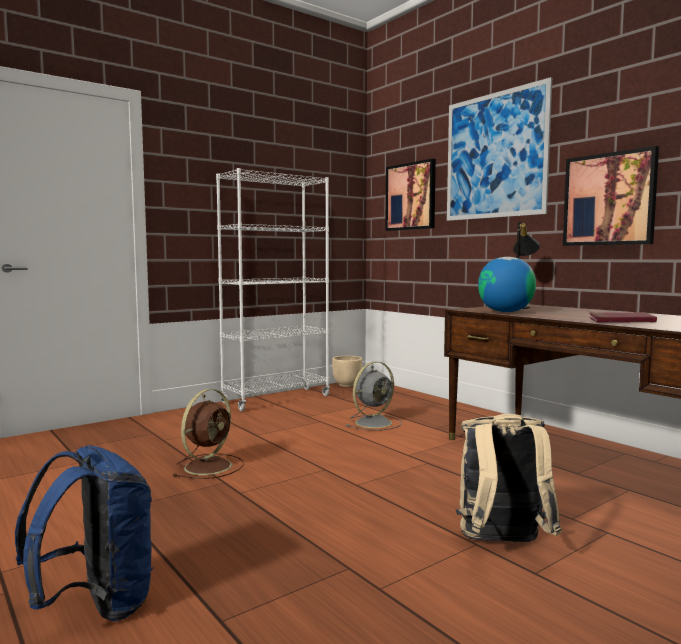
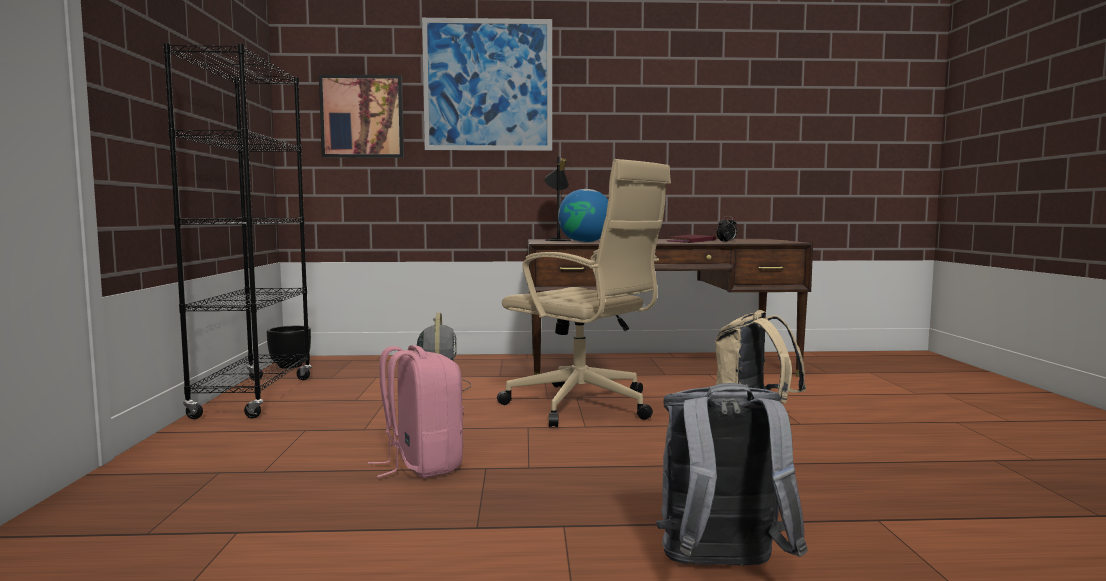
camera: 55 degrees left, 0 degrees up
blue backpack [15,445,154,621] -> grey backpack [656,383,808,566]
brown fan [173,389,244,479] -> pink backpack [368,345,464,478]
white bookcase [216,168,330,411] -> black bookcase [163,43,312,419]
beige planter [332,356,362,387] -> black planter [267,326,311,368]
picture [563,146,659,246] -> none
none -> beige office chair [497,159,671,427]
none -> alarm clock [717,216,737,242]

